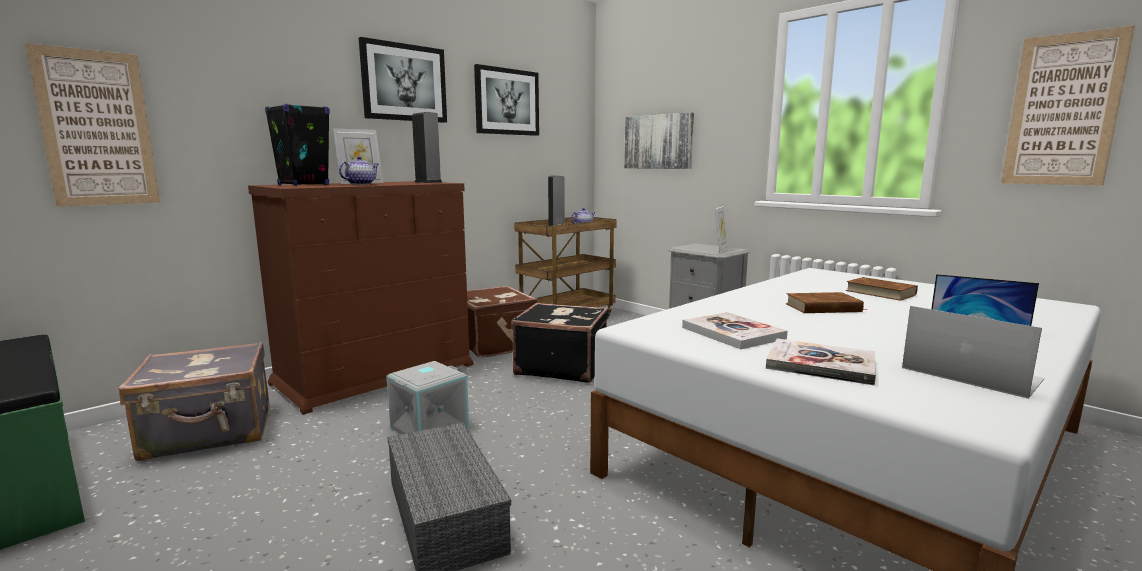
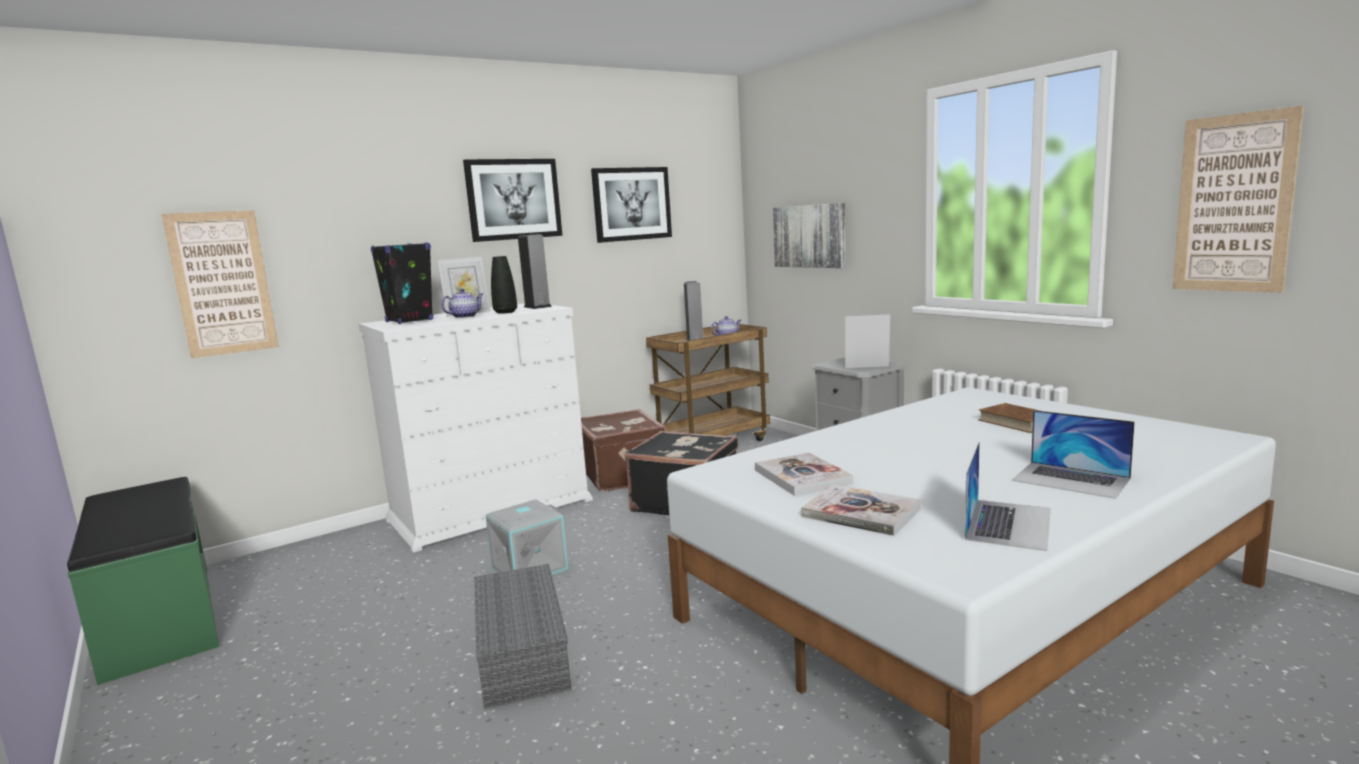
camera: 10 degrees right, 0 degrees up
grey suitcase [119,342,269,461] -> none
brown dresser [248,181,474,415] -> white dresser [359,303,593,553]
picture frame [714,203,728,254] -> picture frame turned 120 degrees counterclockwise [845,314,890,368]
brown book [785,292,866,313] -> none
laptop [902,306,1044,399] -> laptop turned 60 degrees clockwise [965,442,1051,551]
none -> black vase [491,256,517,314]

